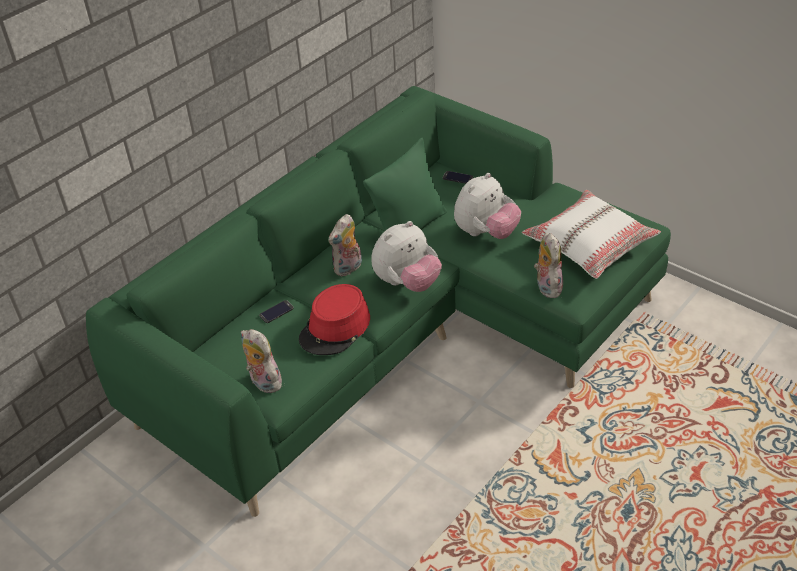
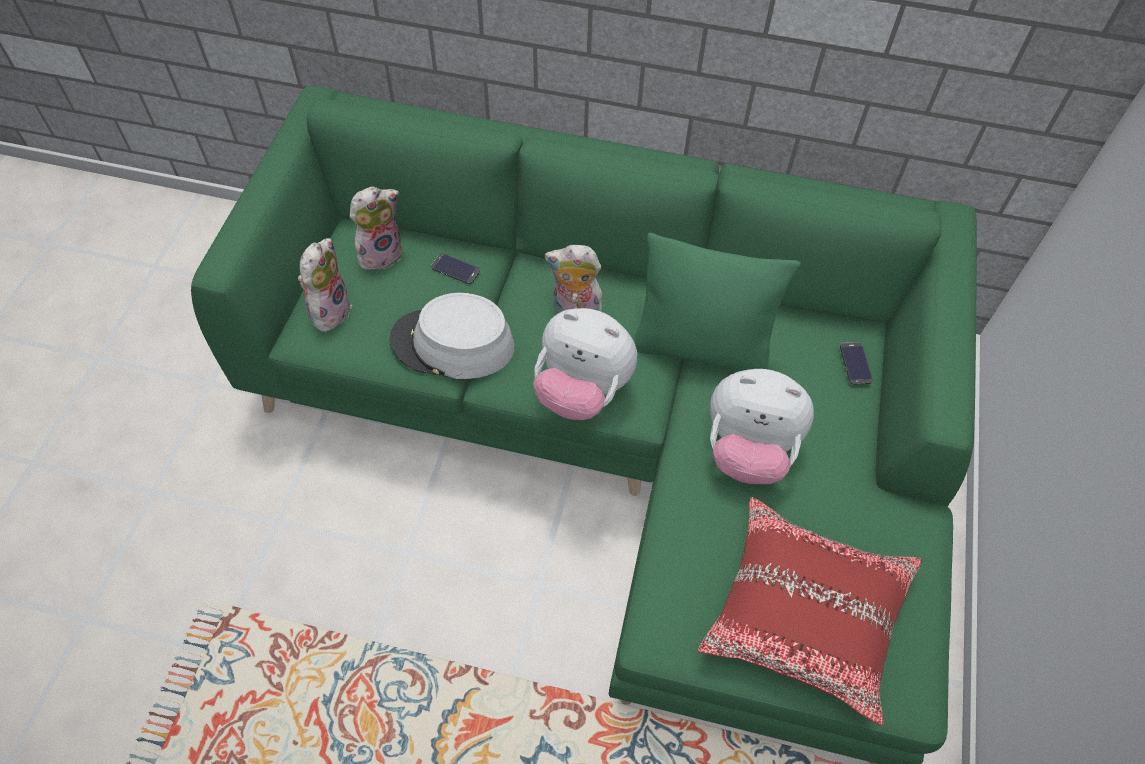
camera: 60 degrees right, 15 degrees up
red hat [299,284,370,355] -> grey hat [390,293,515,379]
white pillow [522,190,661,279] -> red pillow [698,497,922,726]
plush toy [534,233,563,298] -> plush toy moved to [350,187,403,270]

